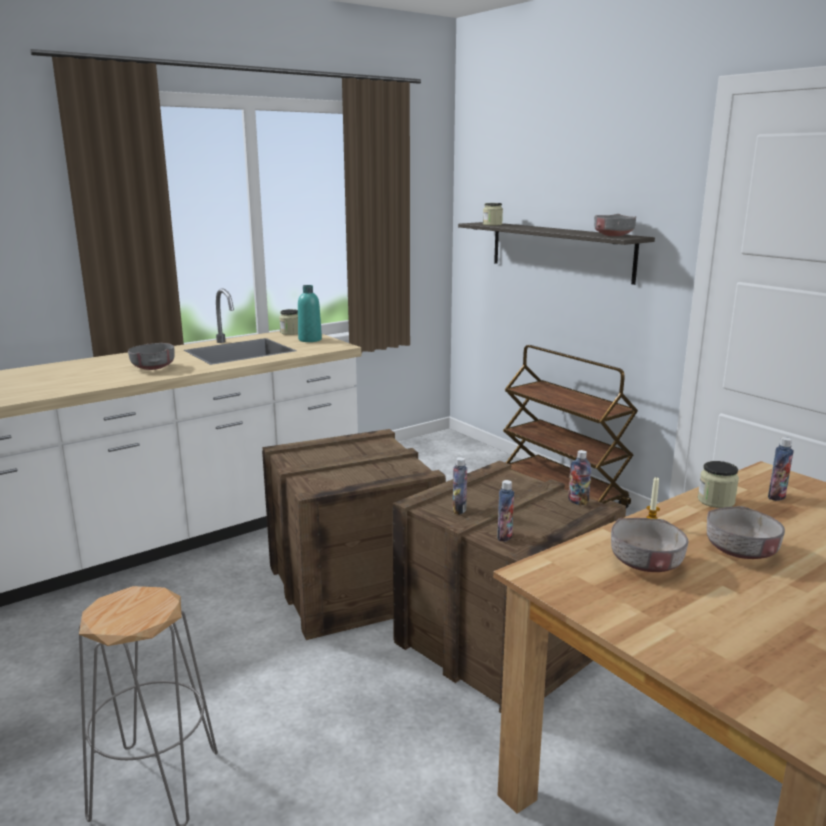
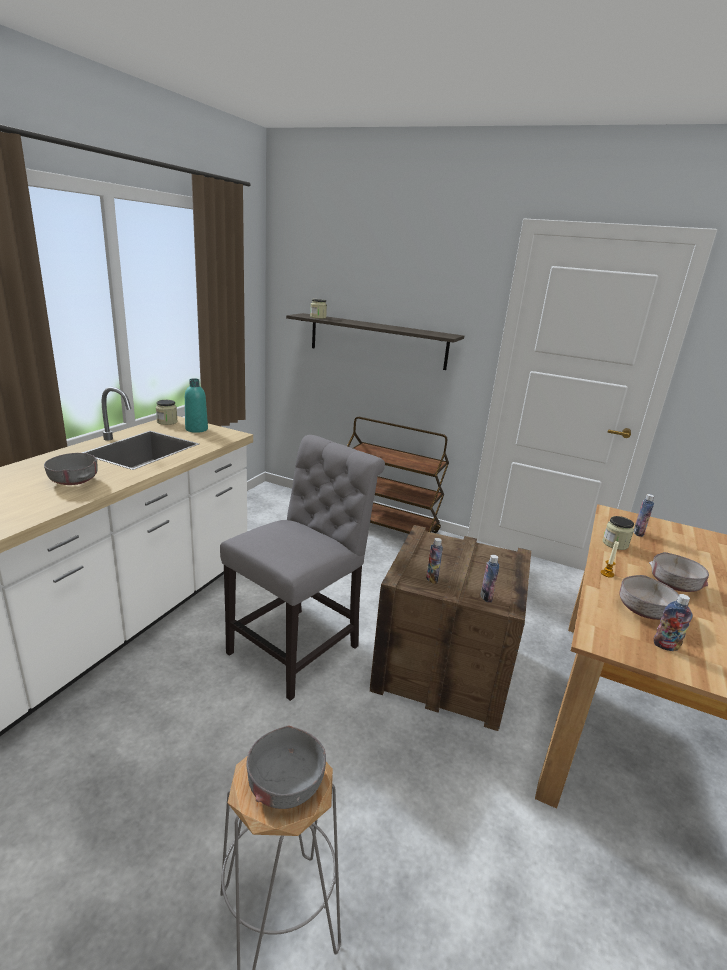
camera: 30 degrees left, 5 degrees up
crate [262,429,446,640] -> grey chair [220,435,385,701]
bottle [568,450,591,506] -> bottle moved to [654,594,693,651]
grey bowl [594,214,636,236] -> grey bowl moved to [247,726,326,809]

